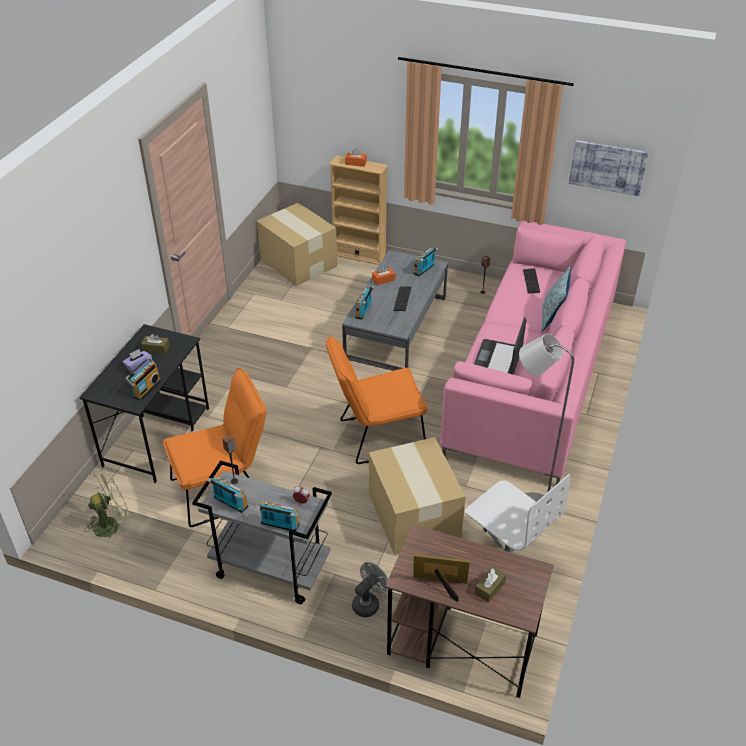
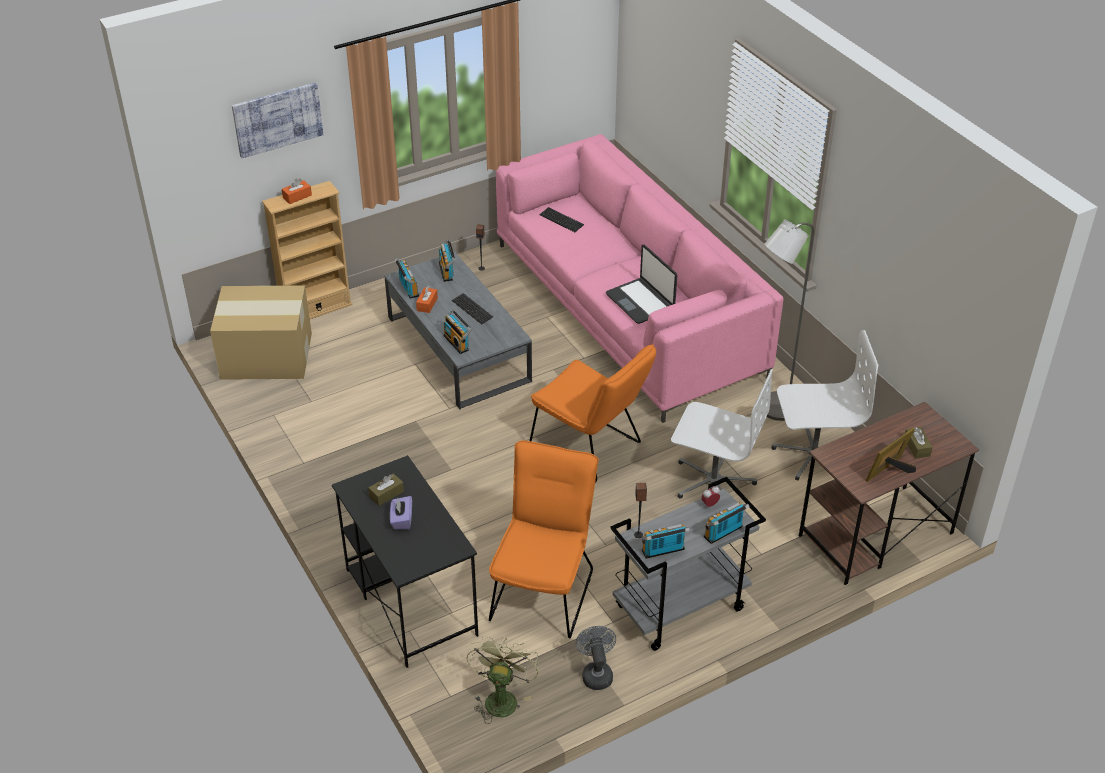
camera: 50 degrees left, 0 degrees up
radio [125,357,161,401] -> radio moved to [395,258,419,299]
orange chair [326,335,428,464] -> orange chair turned 75 degrees counterclockwise [530,343,656,483]
grey fan [352,562,388,617] -> grey fan moved to [576,626,616,690]
cardboard box [369,437,466,555] -> white office chair [671,369,773,498]
pillow [541,266,571,332] -> none
picture [569,140,649,196] -> picture moved to [232,82,323,158]

